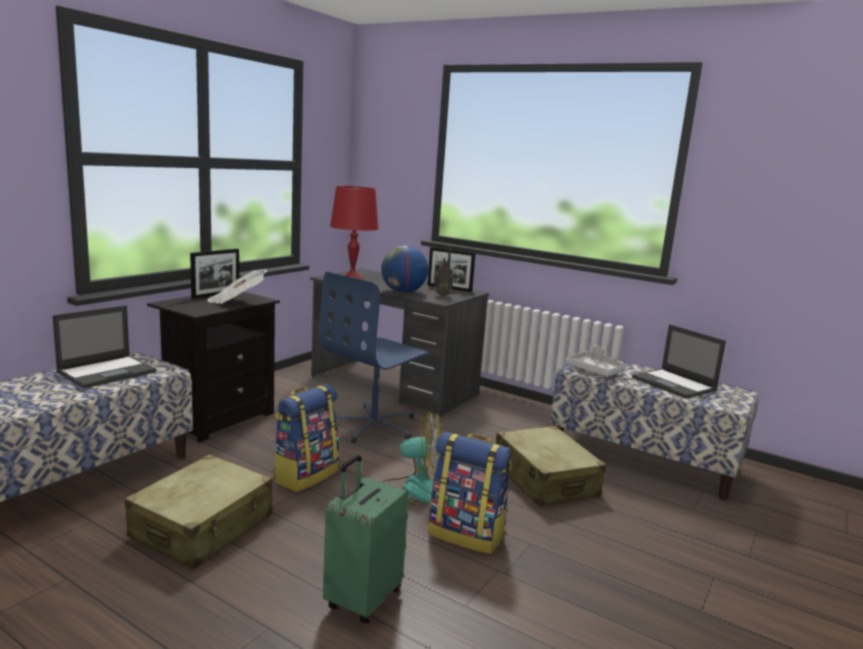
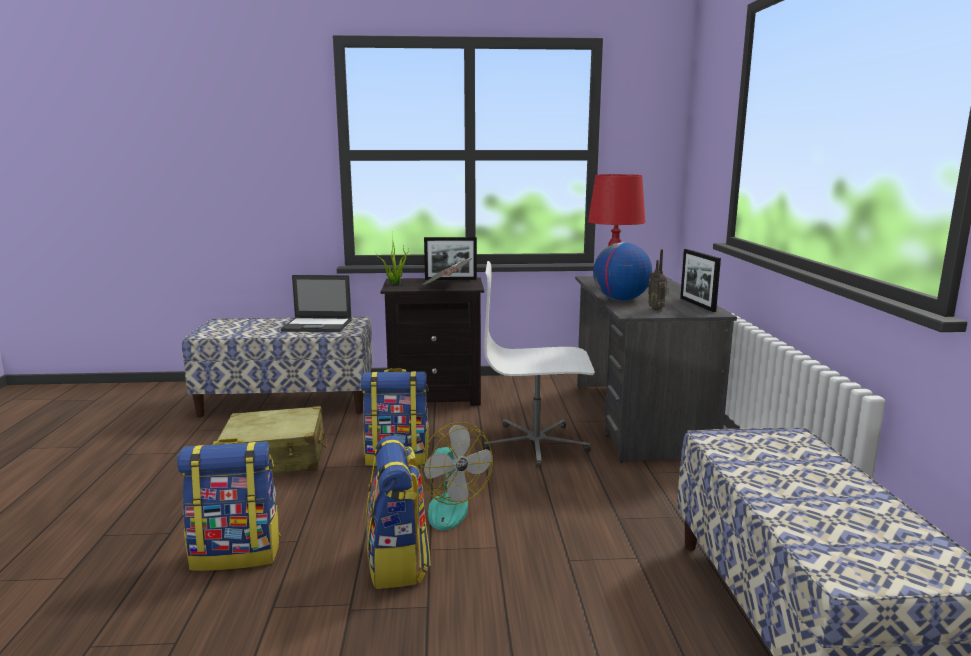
camera: 55 degrees right, 0 degrees up
blue office chair [319,272,431,443] -> white office chair [483,261,595,468]
green suitcase [323,455,409,623] -> backpack [177,438,281,571]
beige suitcase [496,426,607,506] -> none
grey tray [565,345,624,377] -> none
laptop [632,324,726,398] -> none
none -> potted plant [375,233,409,284]

